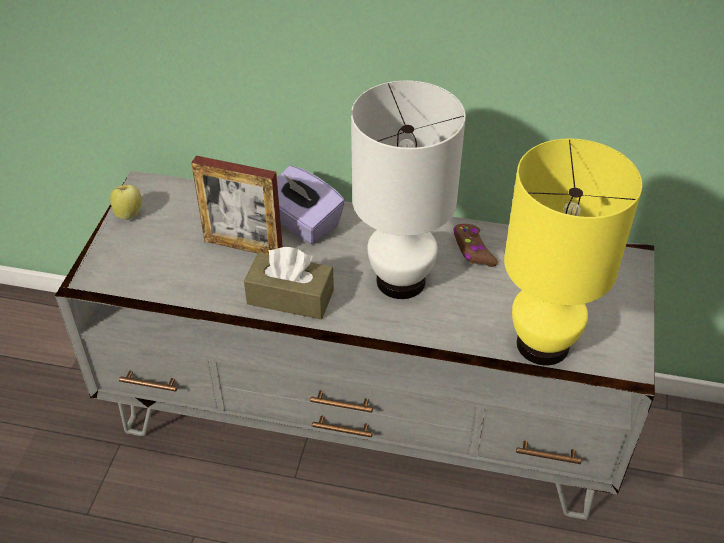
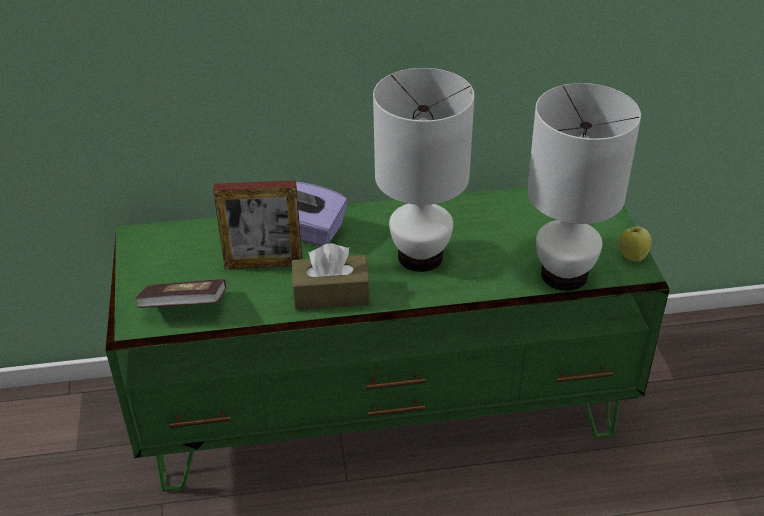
camera: 20 degrees left, 5 degrees down
grey tv stand [55,170,655,520] -> green tv stand [106,187,670,492]
apple [110,185,142,220] -> apple moved to [619,226,652,261]
brown game controller [453,224,498,267] -> none
yellow table lamp [504,139,642,365] -> white table lamp [527,83,641,291]
none -> book [135,279,226,308]

